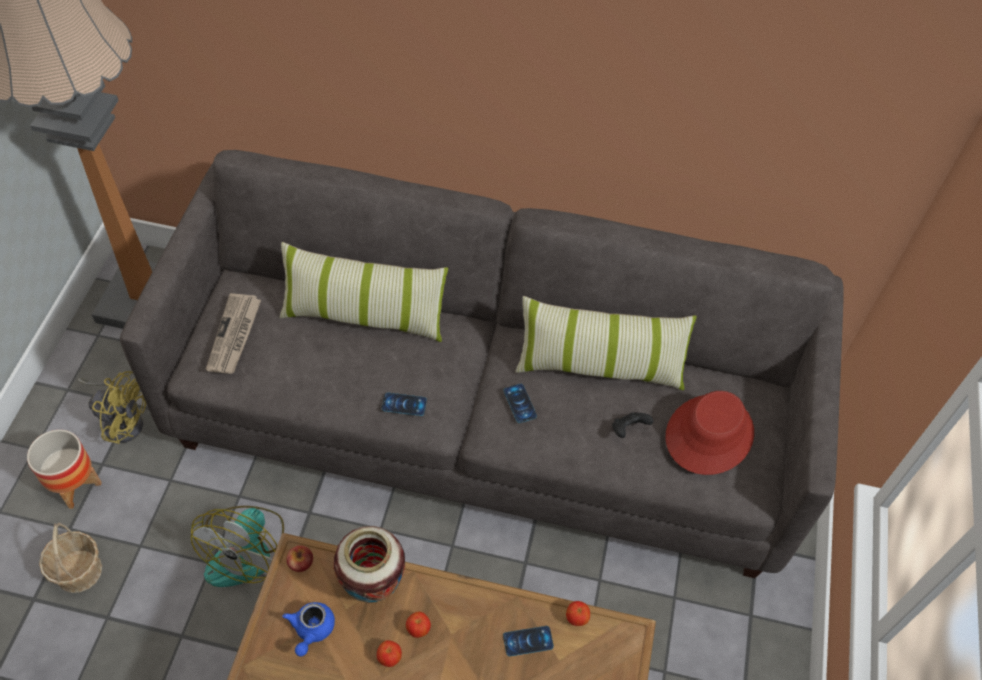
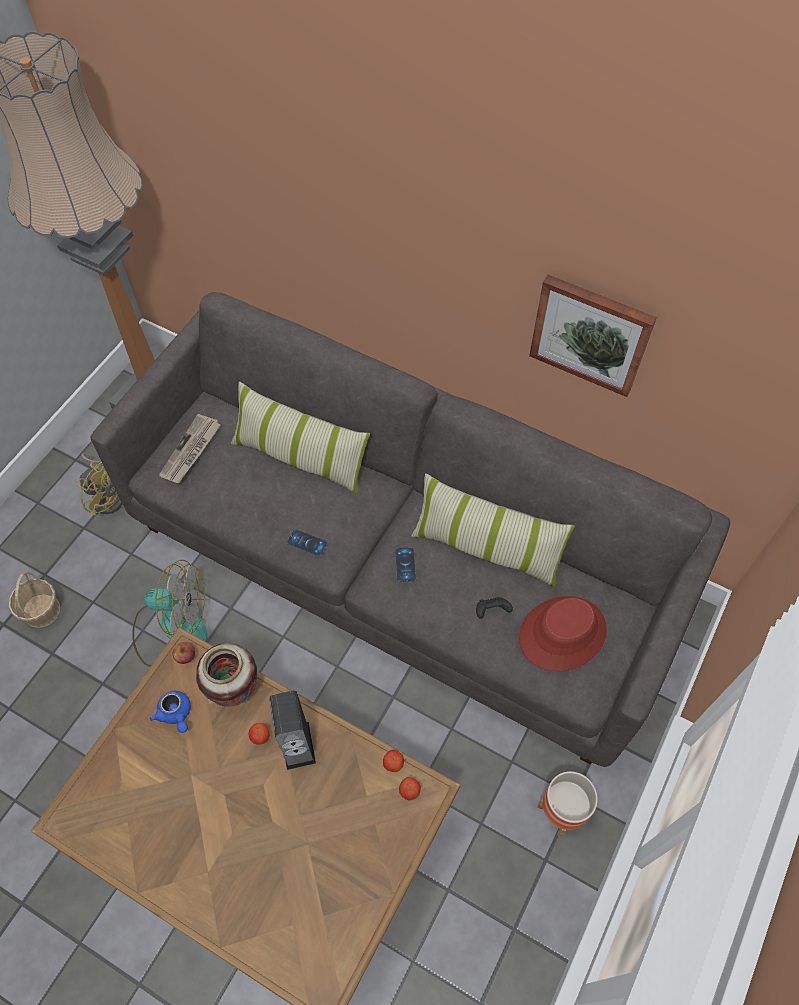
camera: 20 degrees right, 5 degrees up
planter [27,430,102,509] -> planter moved to [537,771,598,837]
fan [191,506,284,587] -> fan turned 120 degrees counterclockwise [132,560,207,667]
blue teapot [283,602,335,657] -> blue teapot turned 60 degrees counterclockwise [150,691,191,733]
apple [377,640,402,667] -> apple moved to [399,777,421,800]
phone [503,626,554,656] -> none
none -> speaker [269,691,316,770]
none -> picture [529,275,657,397]

